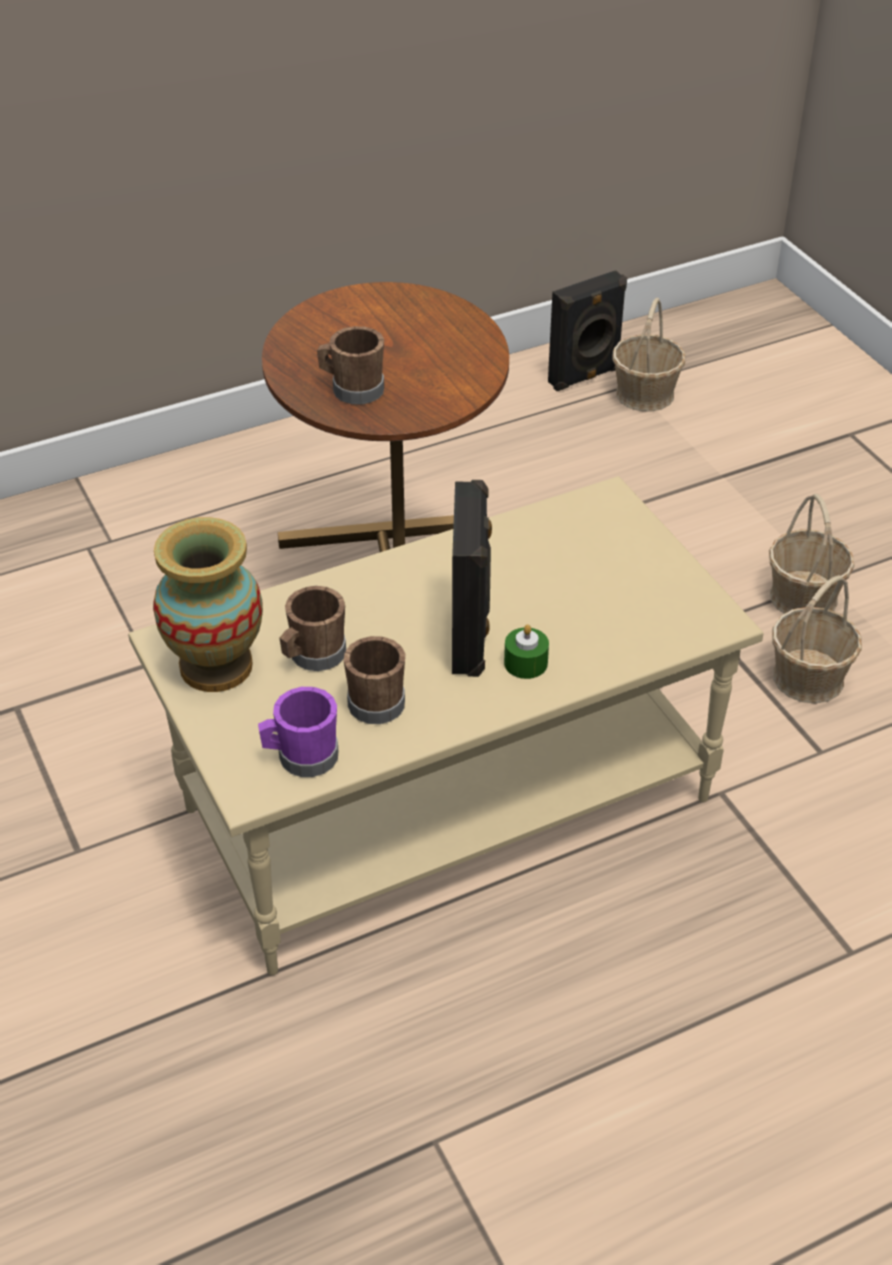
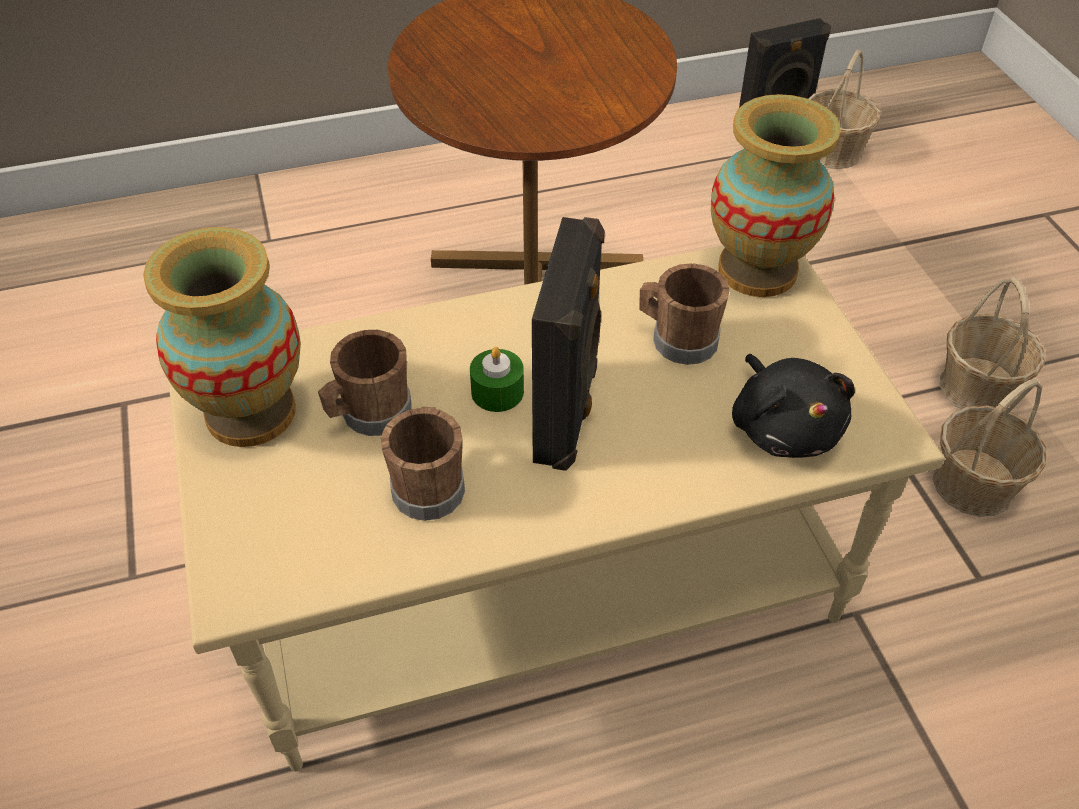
camera: 10 degrees right, 5 degrees up
purple mug [258,687,338,777] -> none
brown mug [317,326,384,405] -> brown mug moved to [639,263,730,365]
green candle [504,624,549,679] -> green candle moved to [470,347,524,412]
none -> vase [711,94,841,297]
none -> black plush toy [732,354,855,458]

